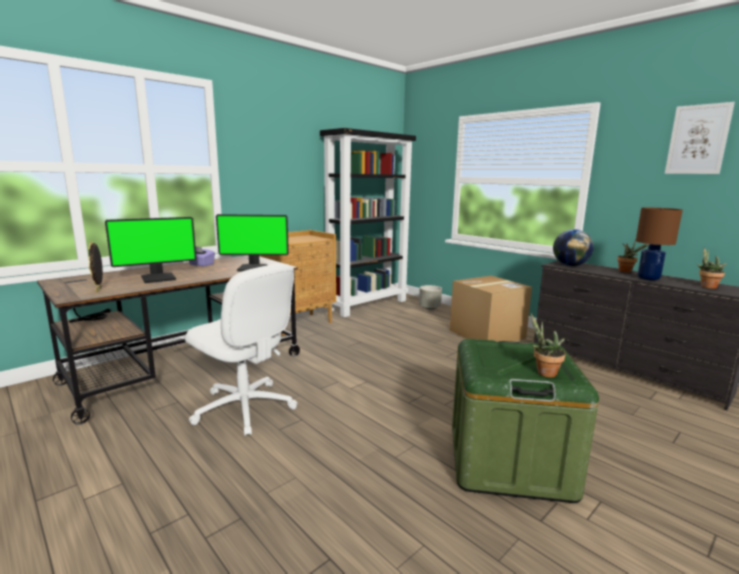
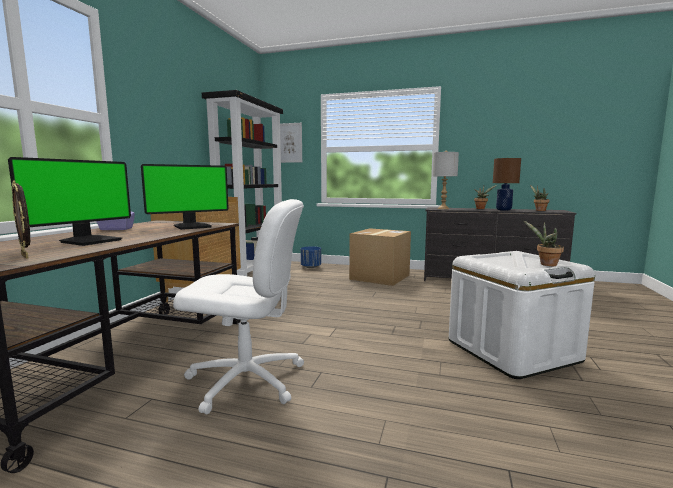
camera: 30 degrees left, 5 degrees down
grey planter [419,285,442,310] -> blue planter [301,246,321,268]
green storage box [452,339,599,503] -> white storage box [449,251,595,379]
globe [553,229,594,266] -> grey table lamp [433,150,459,209]
picture [665,102,735,174] -> picture moved to [280,123,302,163]

